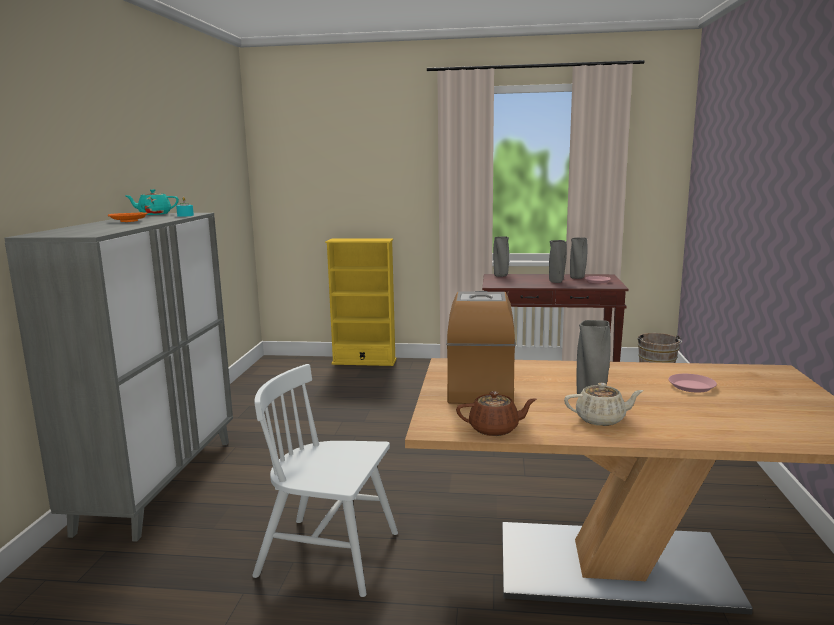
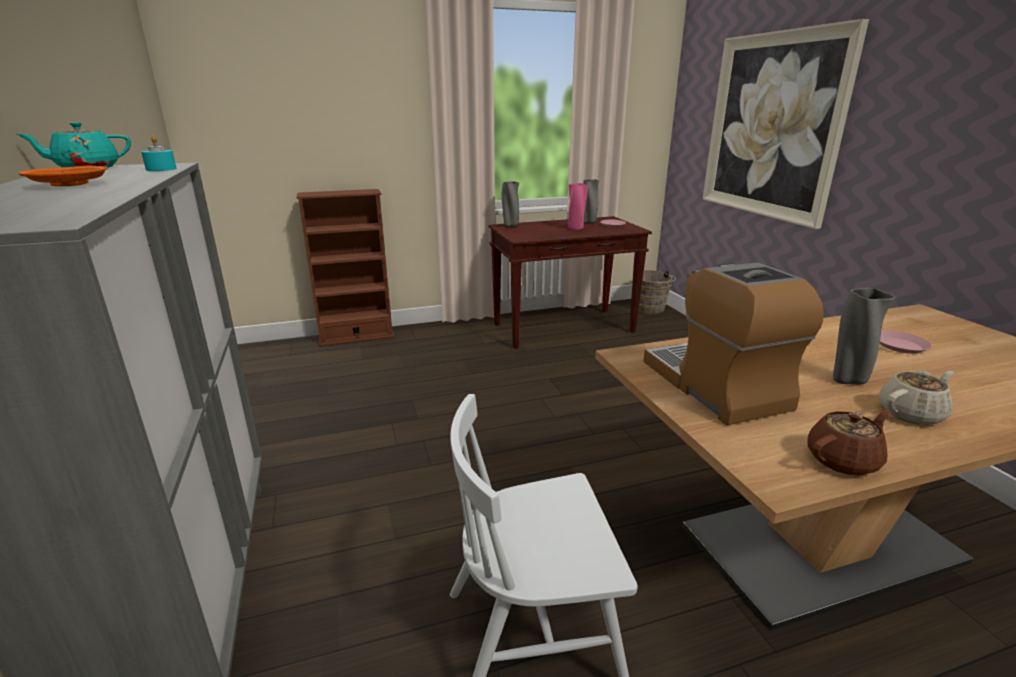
camera: 25 degrees left, 10 degrees up
yellow bookcase [325,238,397,366] -> brown bookcase [297,189,394,347]
grey vase [549,240,567,283] -> pink vase [568,183,588,230]
none -> picture [703,19,869,229]

